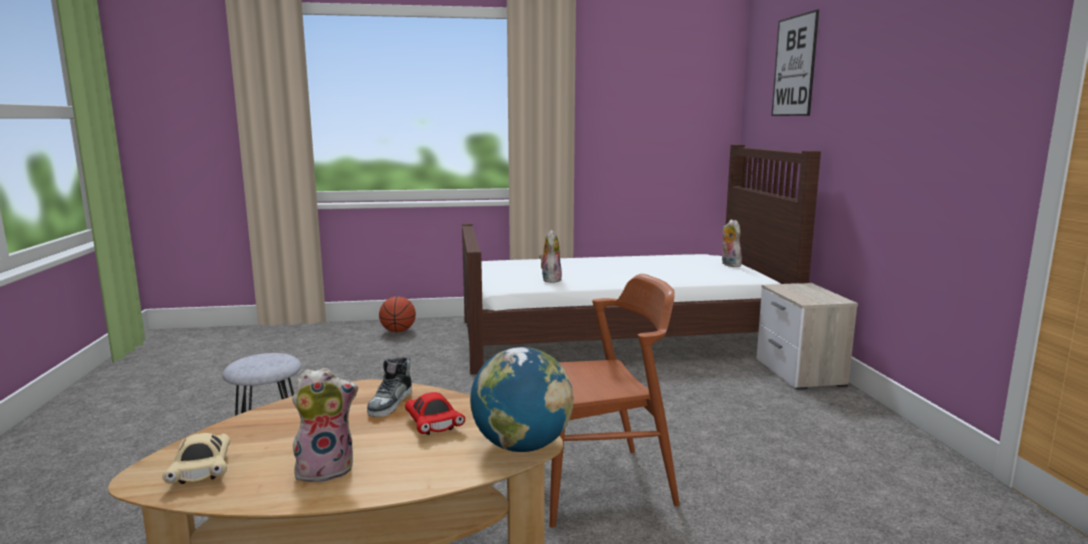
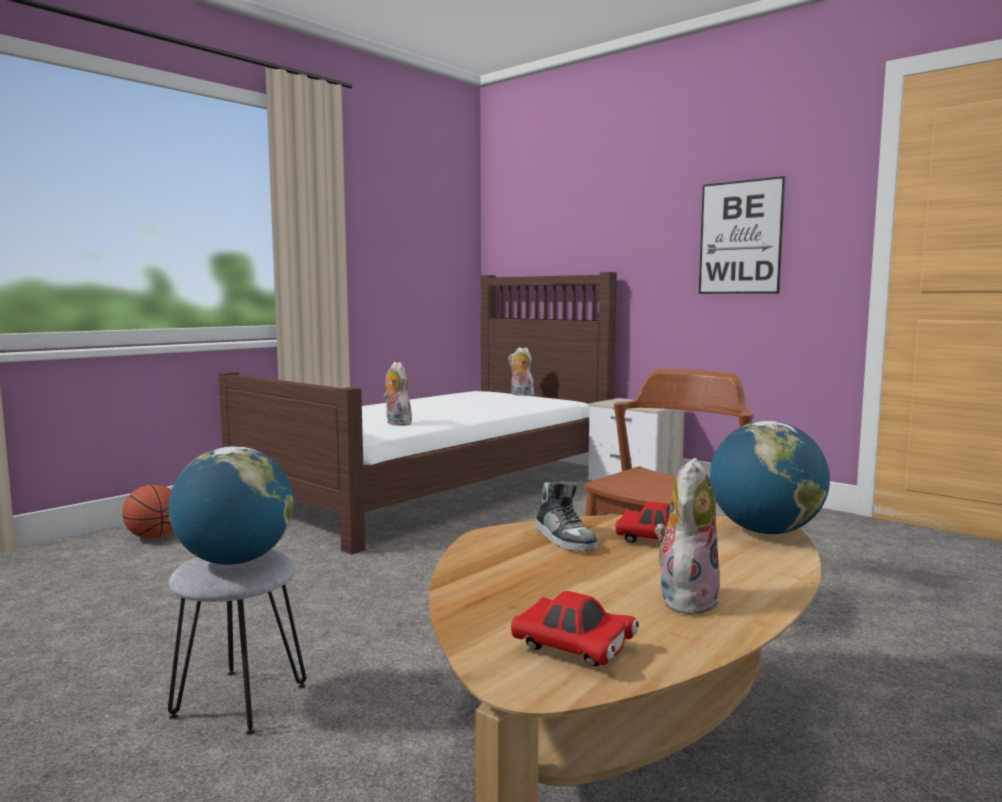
camera: 40 degrees left, 5 degrees down
beige toy car [162,433,230,484] -> red toy car [511,591,639,666]
picture [772,9,819,116] -> picture moved to [699,176,785,294]
none -> globe [169,446,293,565]

